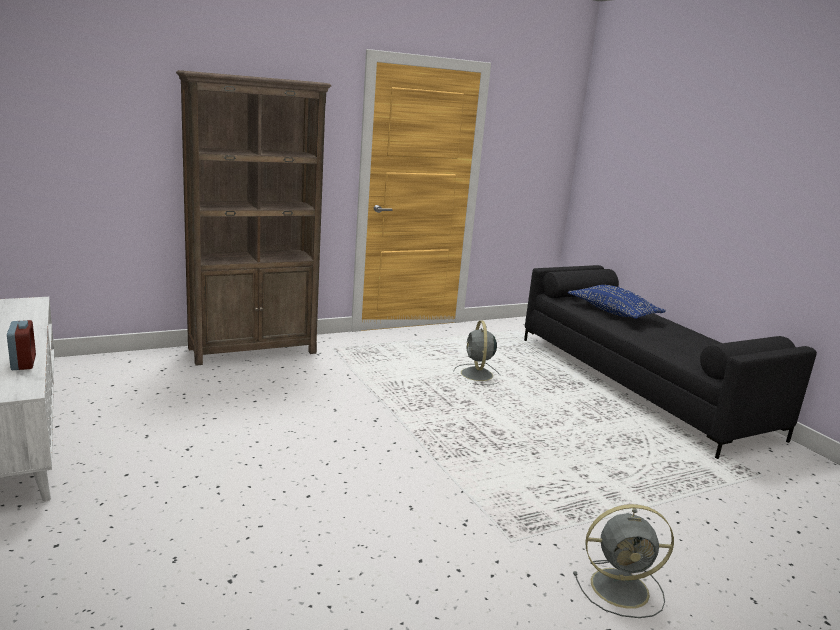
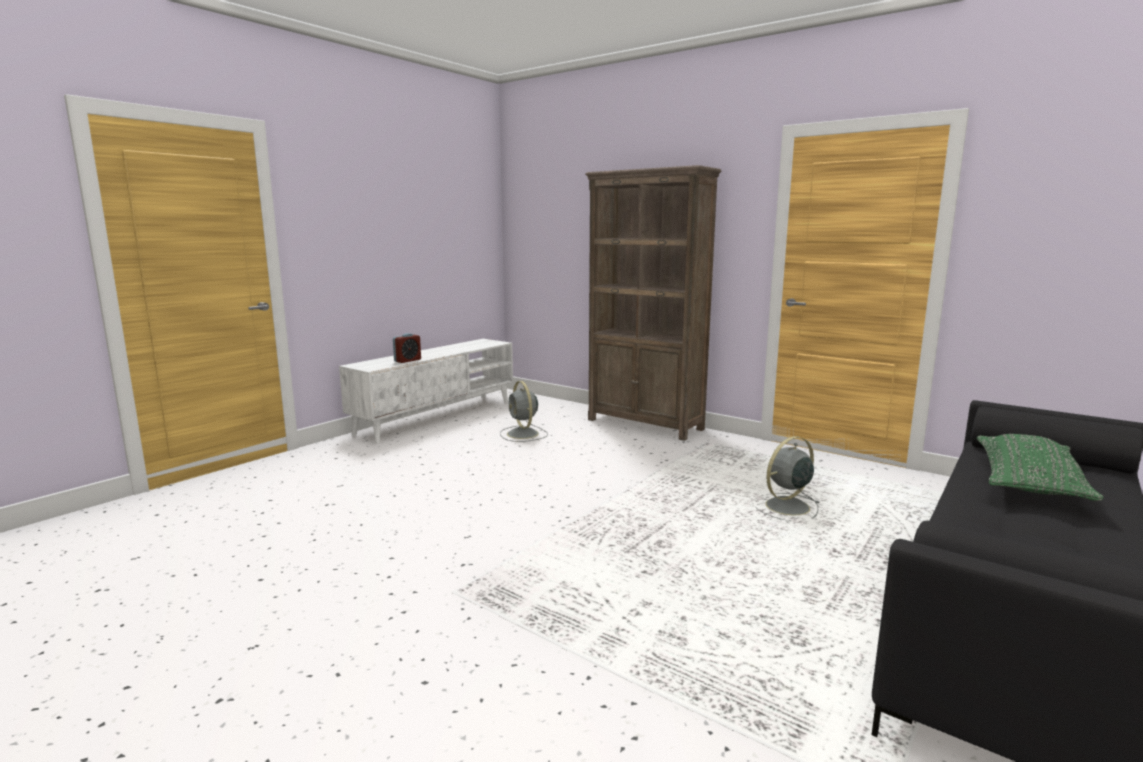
camera: 65 degrees right, 5 degrees down
blue pillow [568,285,666,319] -> green pillow [977,434,1103,501]
grey fan [573,504,674,618] -> grey fan moved to [500,381,548,442]

